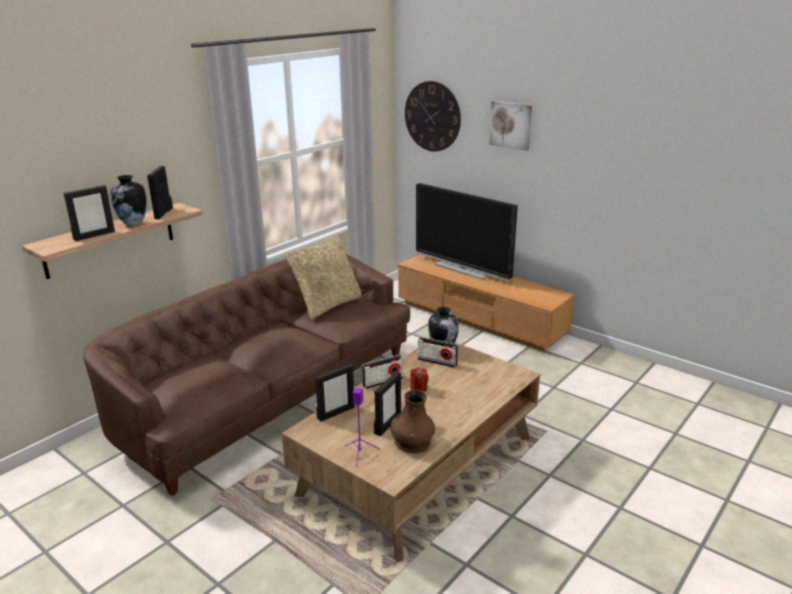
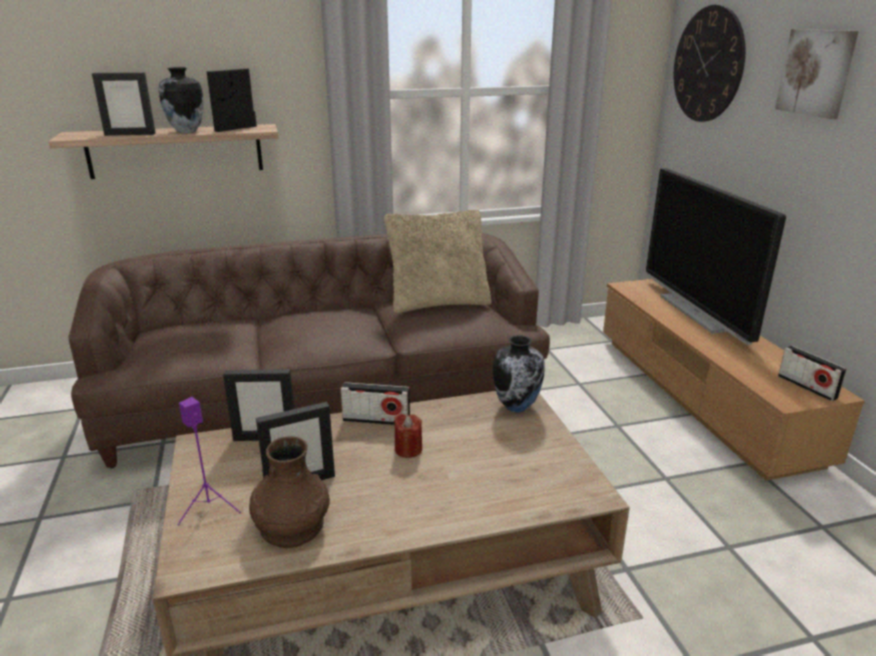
camera: 35 degrees right, 0 degrees up
radio [418,337,458,368] -> radio moved to [778,346,847,401]

